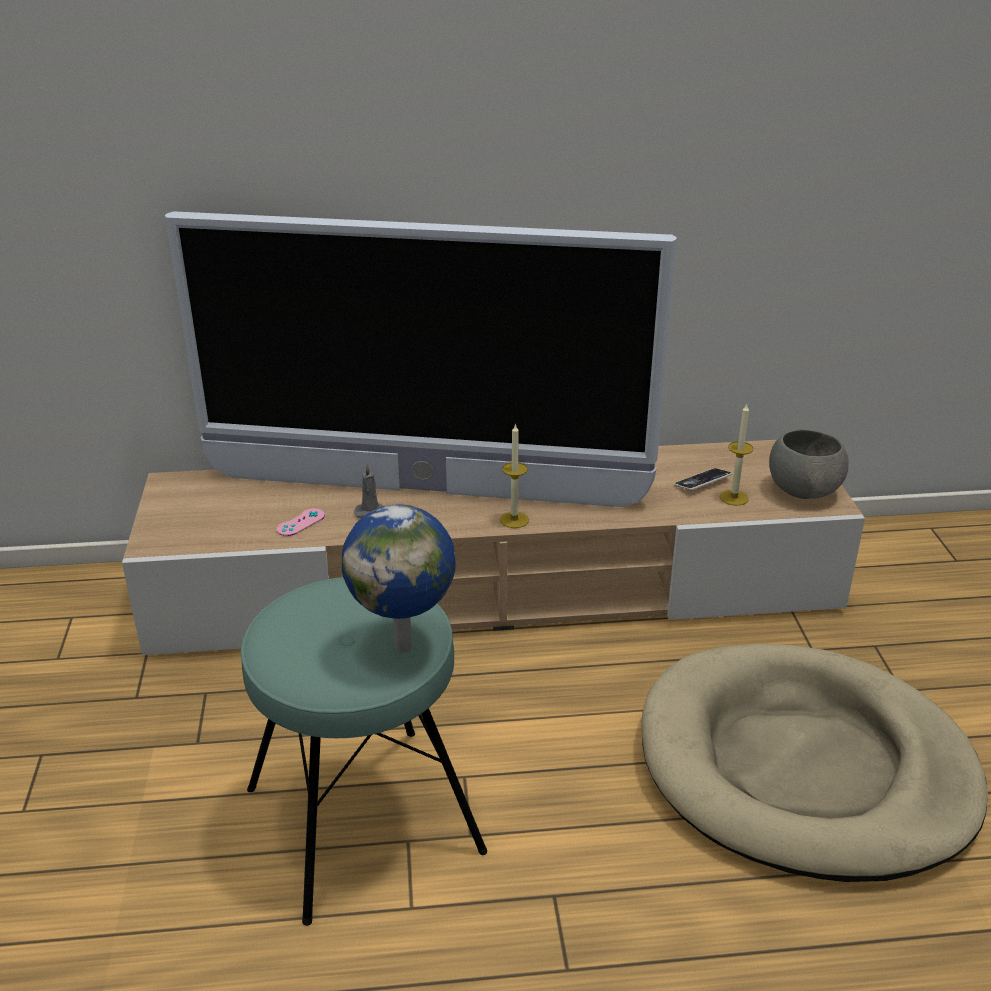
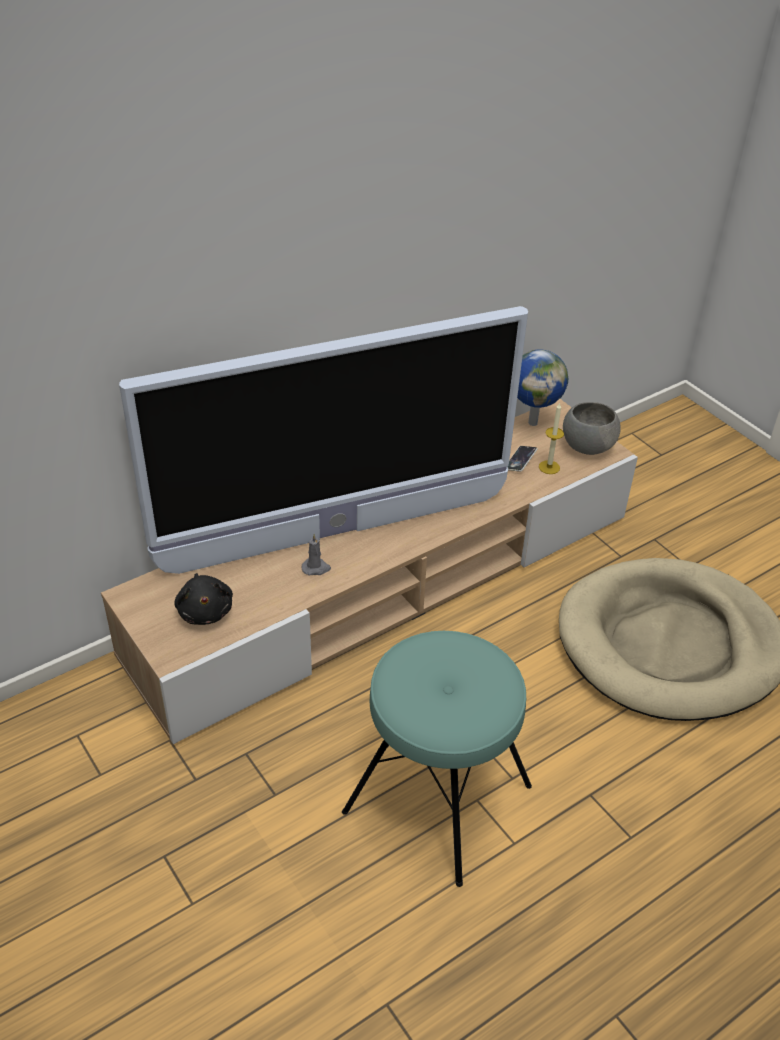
camera: 30 degrees left, 10 degrees up
pink game controller [277,508,325,536] -> none
globe [342,504,456,653] -> globe moved to [517,349,568,426]
candle [500,423,529,528] -> none
none -> black plush toy [174,573,233,625]

